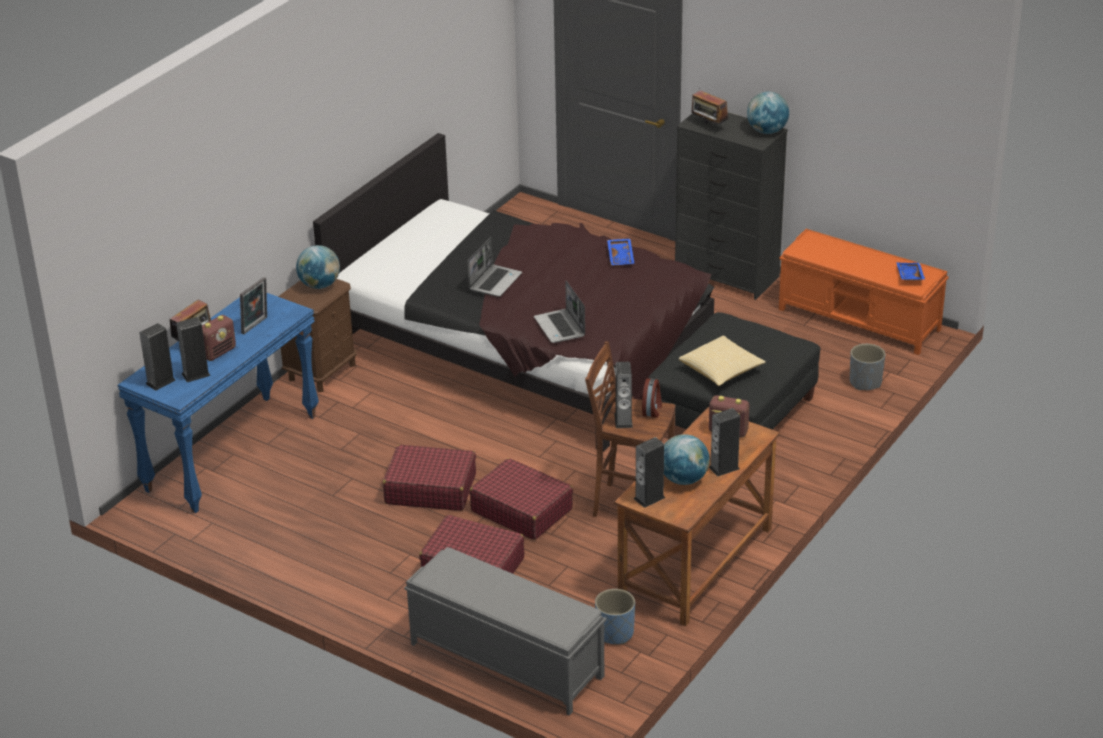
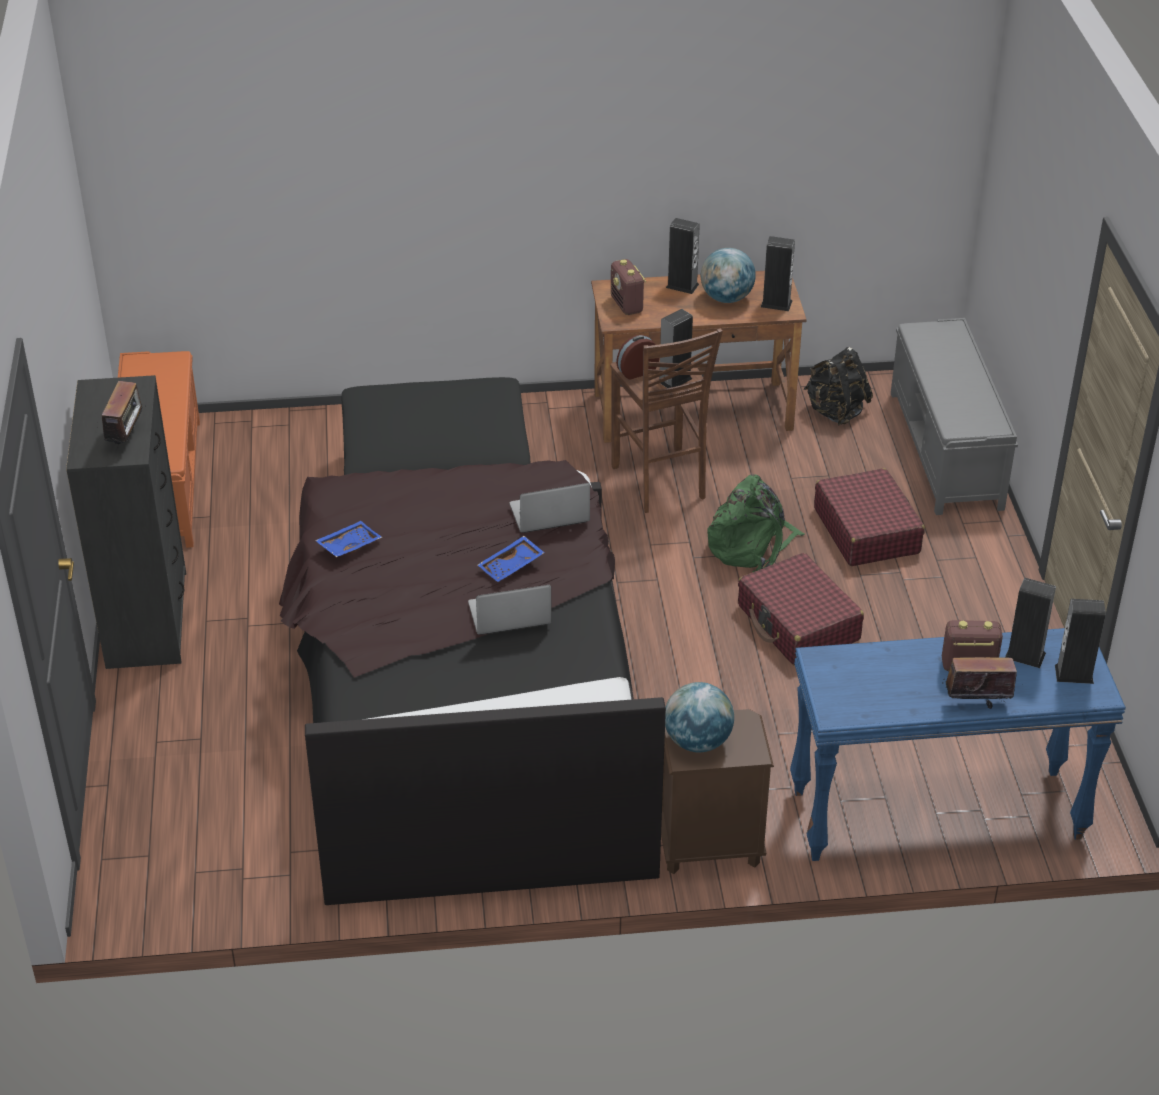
camera: 130 degrees left, 5 degrees up
picture frame [240,277,267,335] -> none
red suitcase [470,458,573,540] -> green backpack [707,474,805,572]
laptop [534,281,585,343] -> laptop turned 135 degrees counterclockwise [509,483,590,533]
blue planter [595,589,635,644] -> black backpack [804,347,873,426]
pillow [679,336,766,386] -> none
globe [747,92,789,134] -> none
grey planter [850,344,885,390] -> none
blue tray [896,262,925,281] -> blue tray moved to [478,536,545,582]

